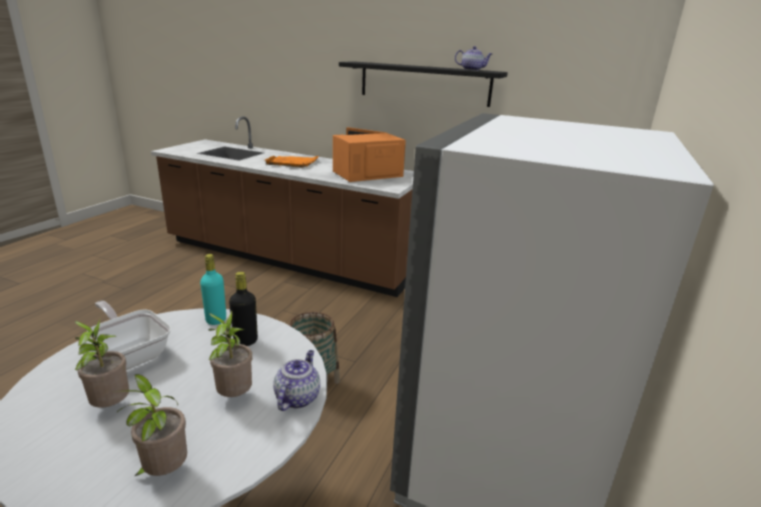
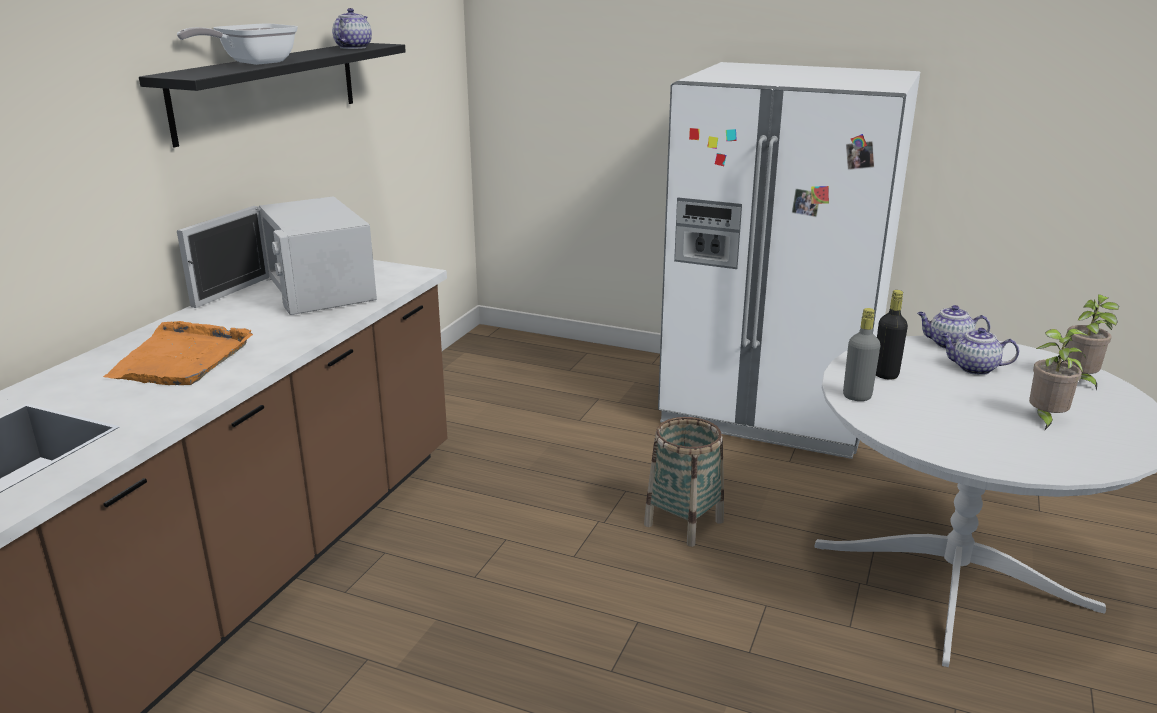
camera: 90 degrees left, 0 degrees up
frying pan [87,301,171,370] -> frying pan moved to [177,24,298,65]
turquoise bottle [200,254,226,325] -> grey bottle [843,308,880,401]
potted plant [208,310,252,397] -> teapot [941,328,1019,375]
orange microwave [333,127,406,182] -> white microwave [177,196,377,315]

